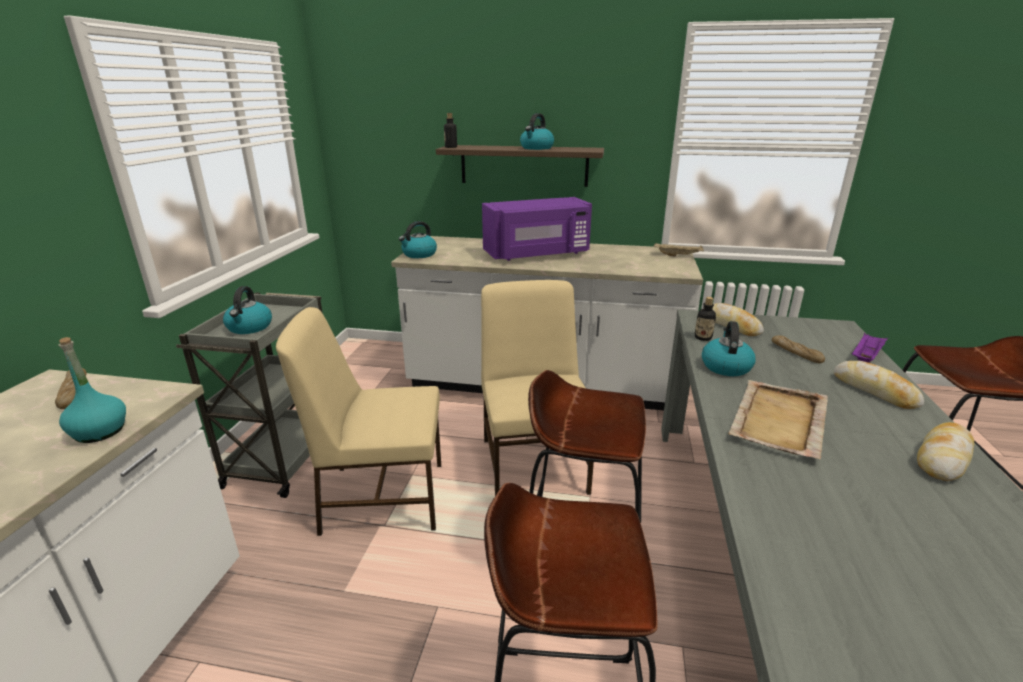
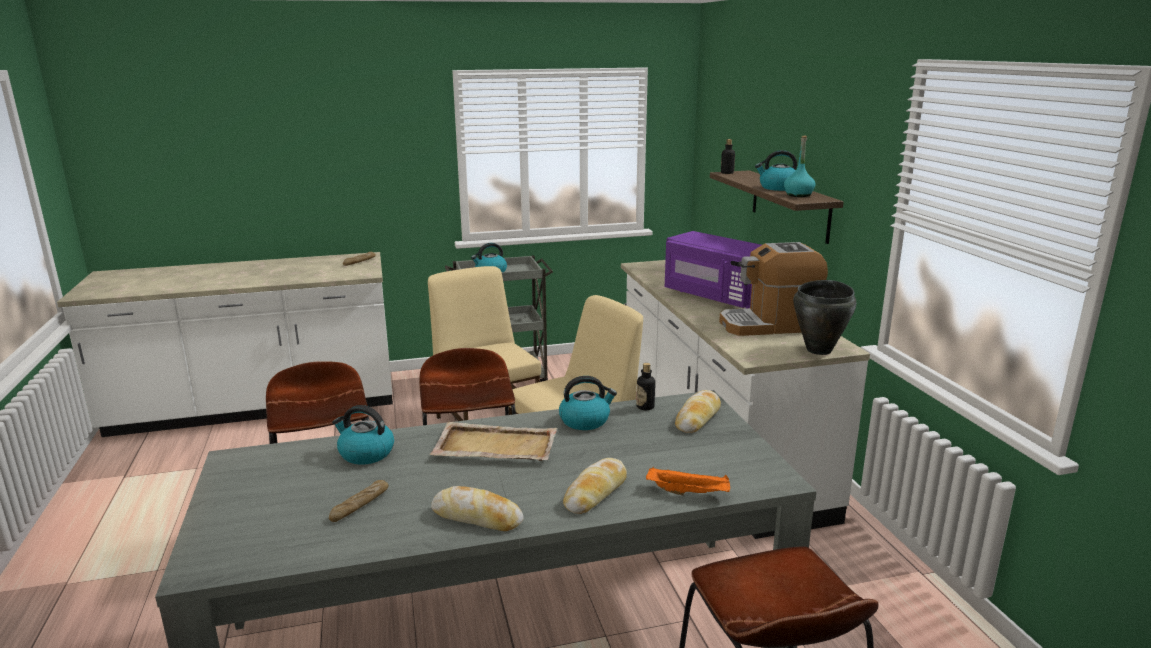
camera: 65 degrees right, 5 degrees down
turquoise bottle [59,337,126,443] -> turquoise bottle moved to [784,136,816,197]
kettle [399,221,437,258] -> kettle moved to [332,405,394,465]
beige tray [654,243,704,257] -> black cooking pot [793,280,857,355]
bread [772,335,825,363] -> bread moved to [329,480,388,522]
purple tray [852,333,888,363] -> orange tray [646,467,730,495]
none -> coffee machine [719,242,828,336]

